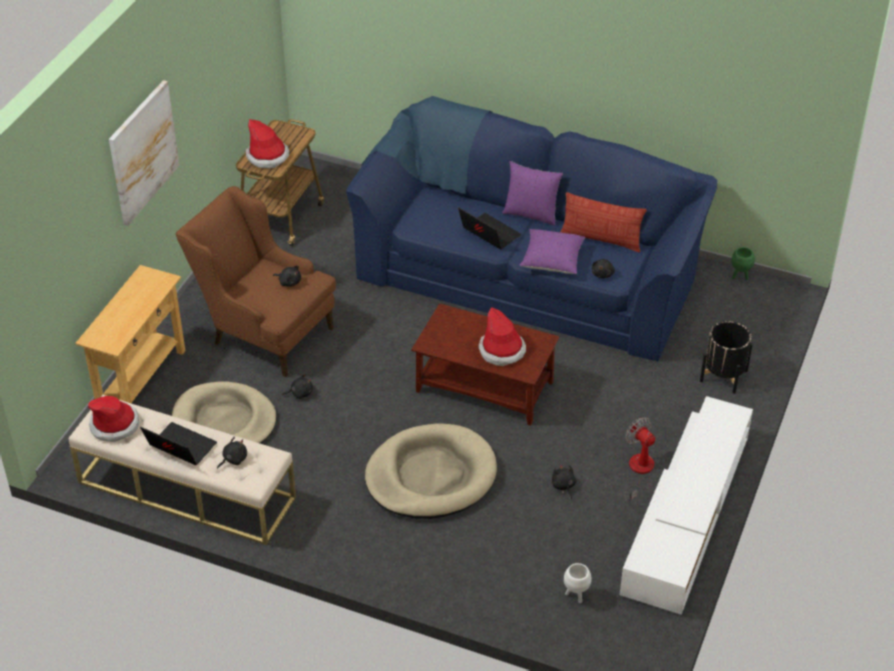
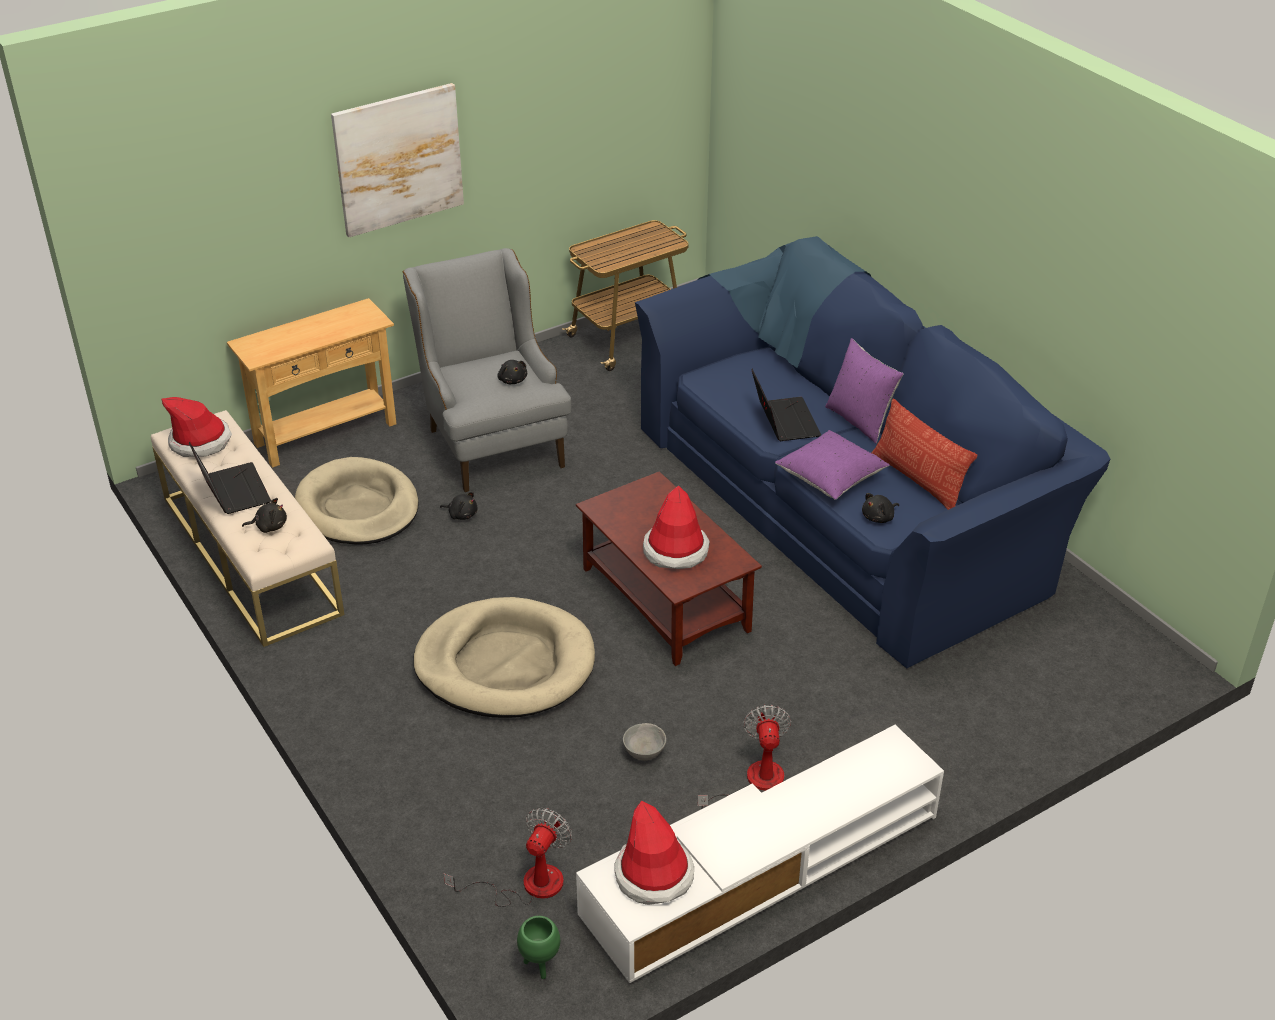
camera: 35 degrees right, 5 degrees down
brown armchair [175,186,336,377] -> grey armchair [403,248,571,492]
hat [246,119,289,168] -> hat moved to [615,801,694,905]
black plush toy [552,464,576,499] -> grey bowl [623,723,666,760]
white planter [564,563,592,603] -> fan [444,808,572,907]
black planter [700,321,753,394] -> none
green planter [731,247,755,280] -> green planter moved to [517,916,560,979]

